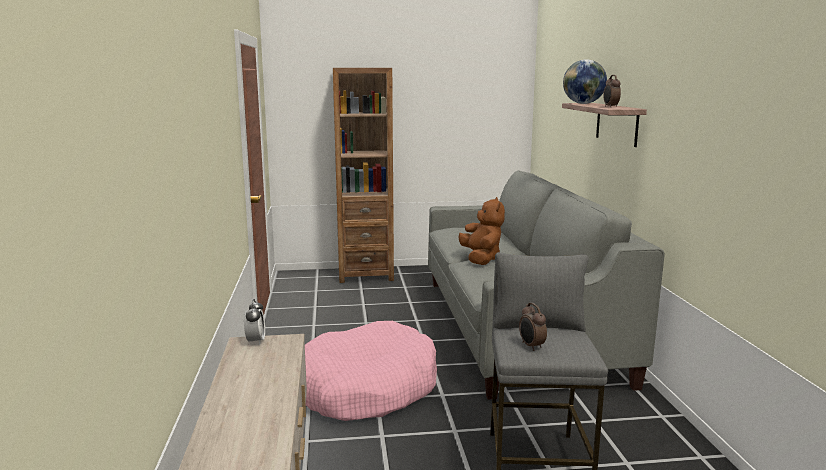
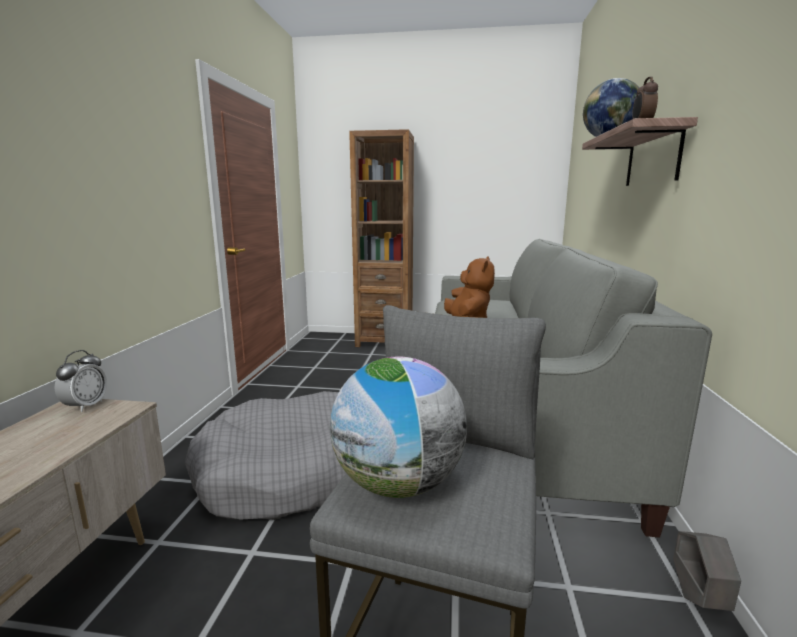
camera: 15 degrees right, 0 degrees up
pink dog bed [305,321,437,421] -> grey dog bed [185,391,346,520]
alarm clock [519,303,547,351] -> globe [330,356,467,498]
none -> grey planter [673,531,741,611]

